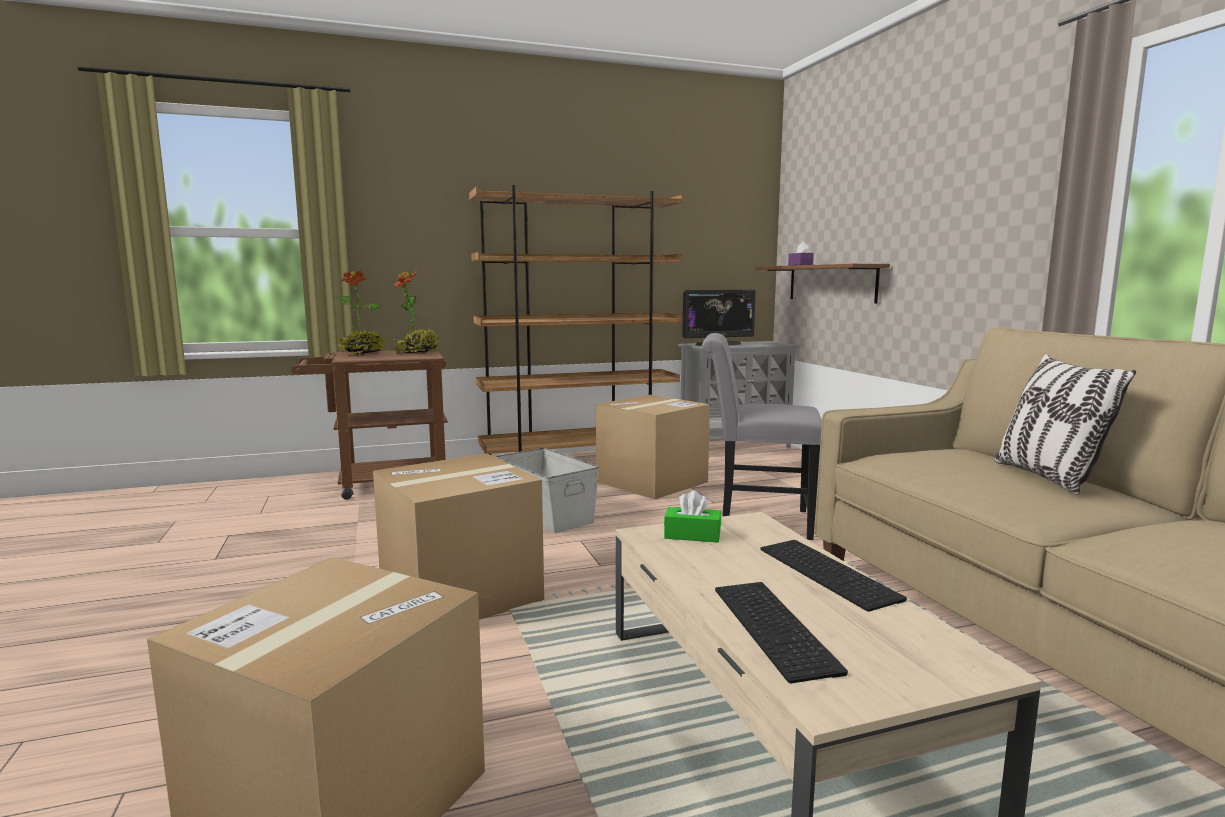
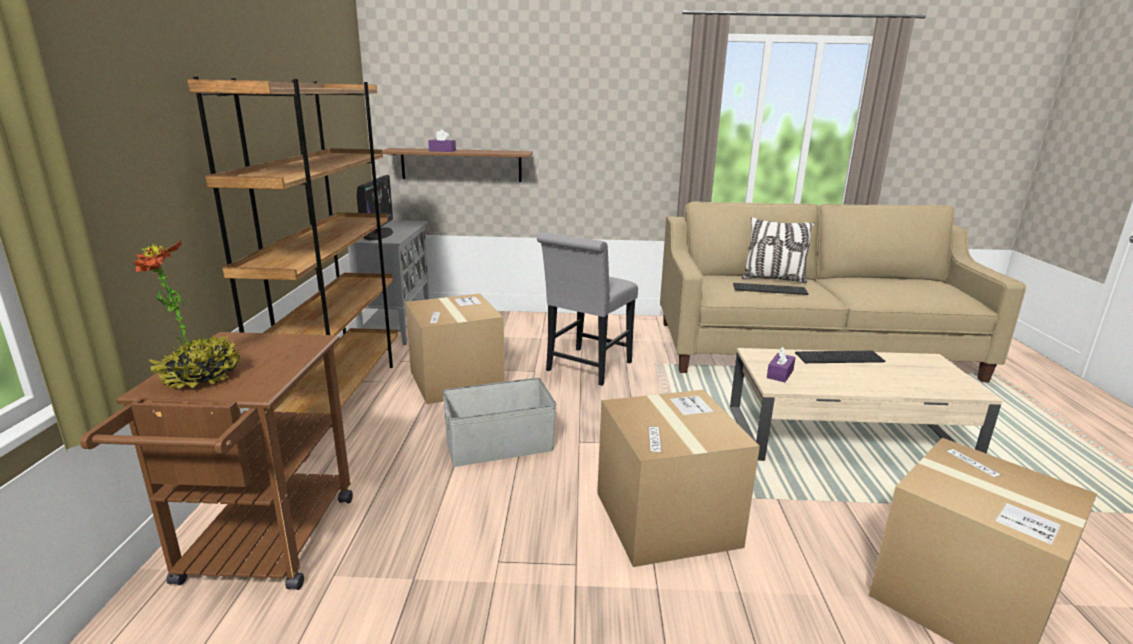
camera: 70 degrees left, 10 degrees up
potted plant [393,271,439,353] -> none
green tissue box [664,490,721,543] -> purple tissue box [767,347,796,382]
keyboard [715,582,848,683] -> keyboard moved to [733,283,808,295]

